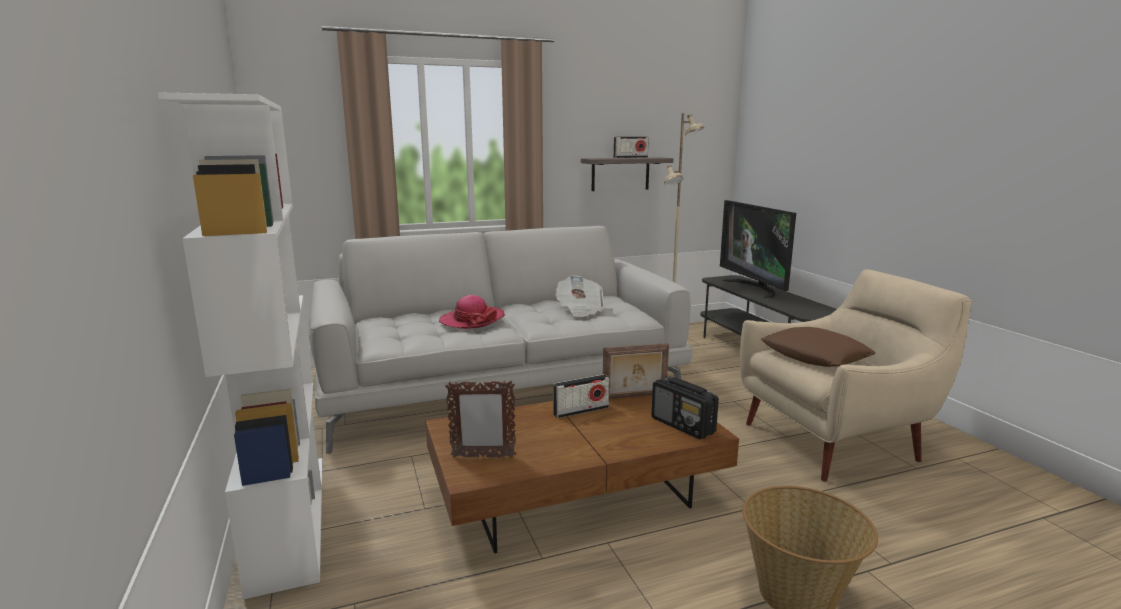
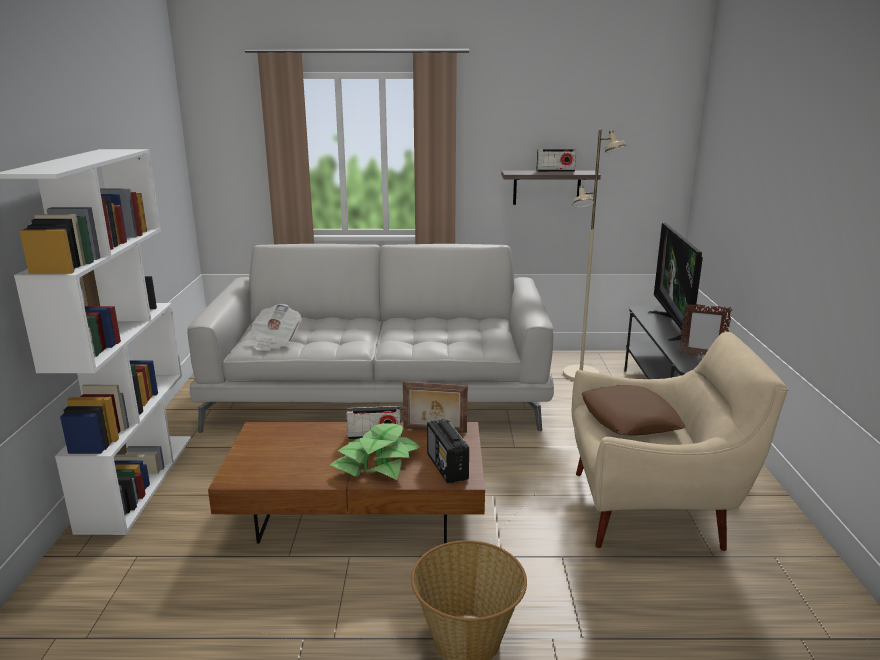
camera: 20 degrees right, 5 degrees up
hat [439,295,505,329] -> none
picture frame [445,381,516,457] -> picture frame moved to [679,304,732,356]
newspaper [555,275,604,318] -> newspaper moved to [251,304,302,350]
none -> potted plant [330,423,420,480]

